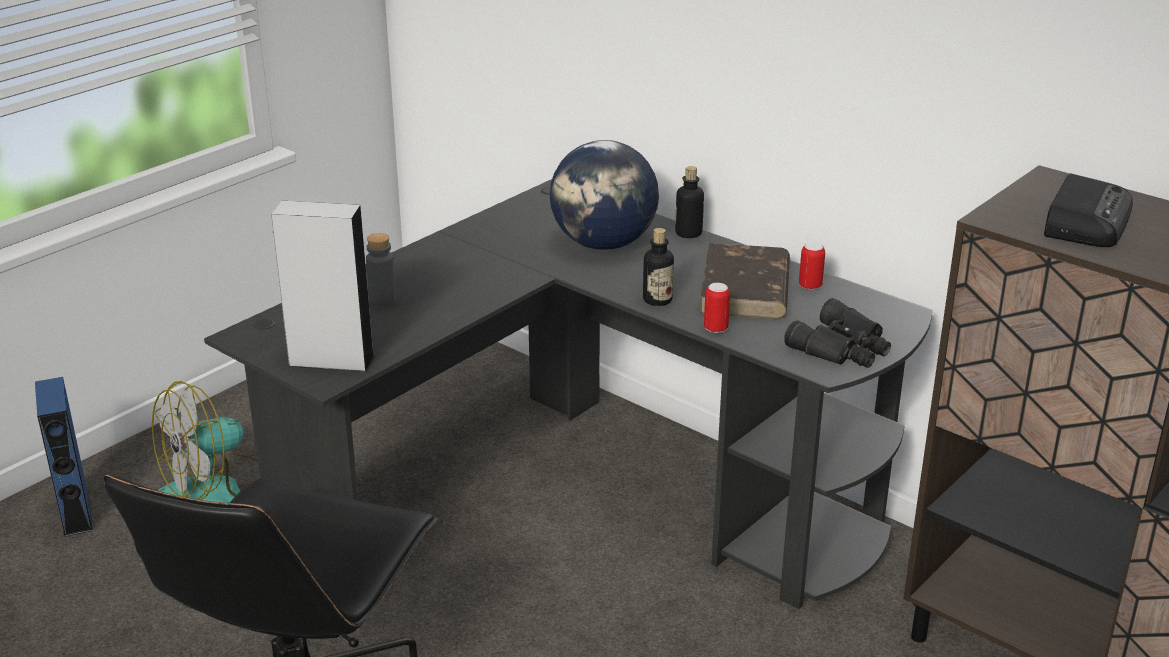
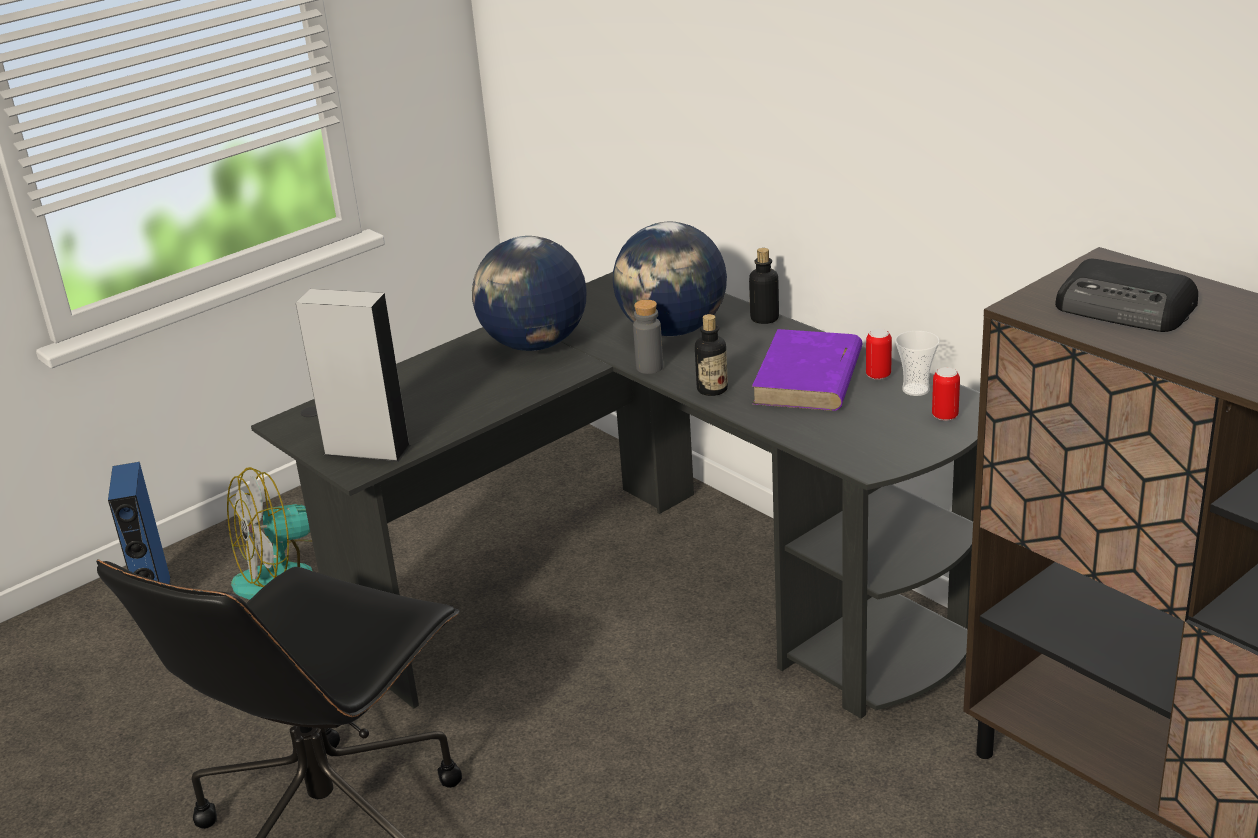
camera: 10 degrees right, 0 degrees up
grey bottle [366,233,396,306] -> grey bottle moved to [633,300,663,374]
brown book [699,243,790,319] -> purple book [752,329,863,411]
can [704,283,730,333] -> can moved to [932,367,960,421]
black binoculars [784,298,891,368] -> none
radio [1044,173,1133,247] -> radio turned 90 degrees clockwise [1055,259,1198,332]
none -> globe [472,236,586,351]
none -> cup [895,331,940,396]

